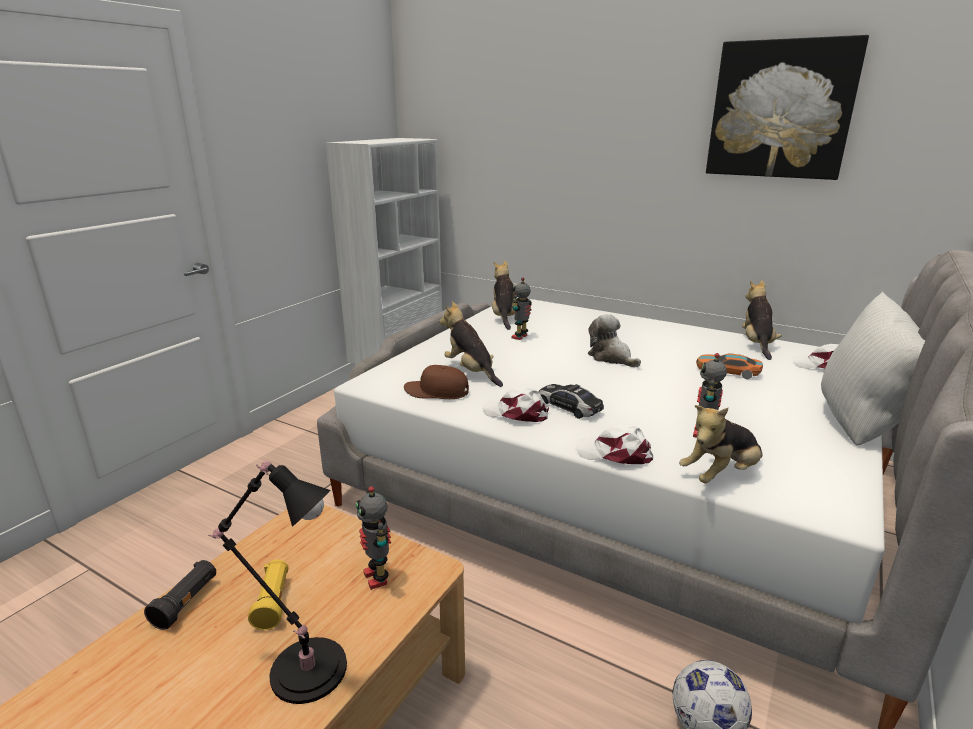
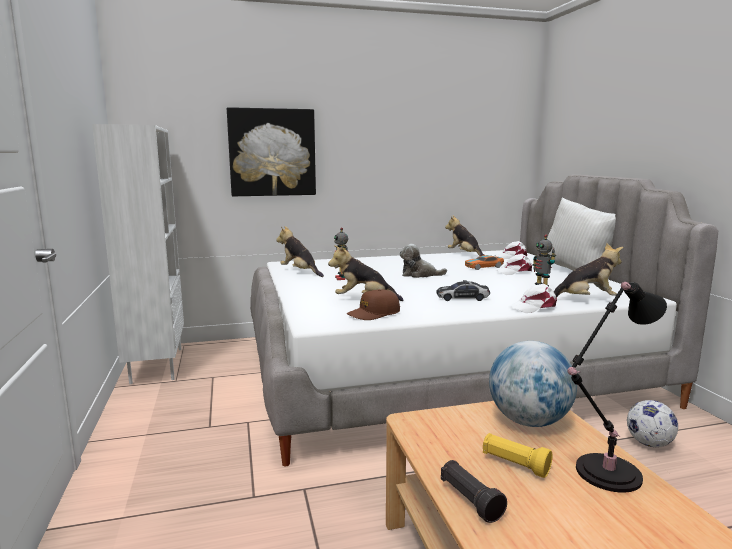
camera: 45 degrees left, 10 degrees down
toy robot [356,486,391,590] -> globe [489,341,577,427]
white cap [482,387,549,422] -> white cap moved to [495,254,532,275]
plush toy [679,405,763,483] -> plush toy turned 105 degrees counterclockwise [553,243,623,298]
picture [706,35,869,180] -> picture moved to [227,107,316,196]

